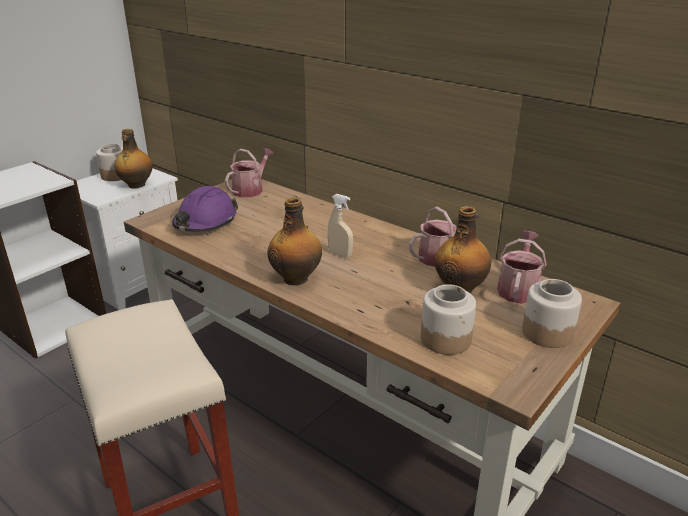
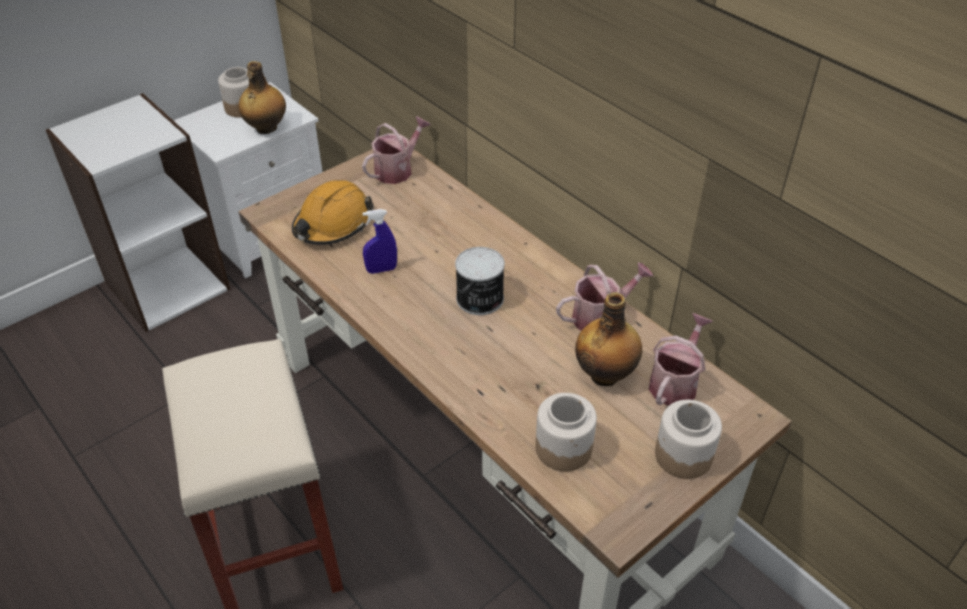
camera: 10 degrees right, 15 degrees up
purple hard hat [172,186,238,232] -> orange hard hat [292,180,374,245]
bottle [267,197,322,285] -> none
beige spray bottle [328,194,353,258] -> can [455,247,505,315]
none -> blue spray bottle [362,209,397,274]

